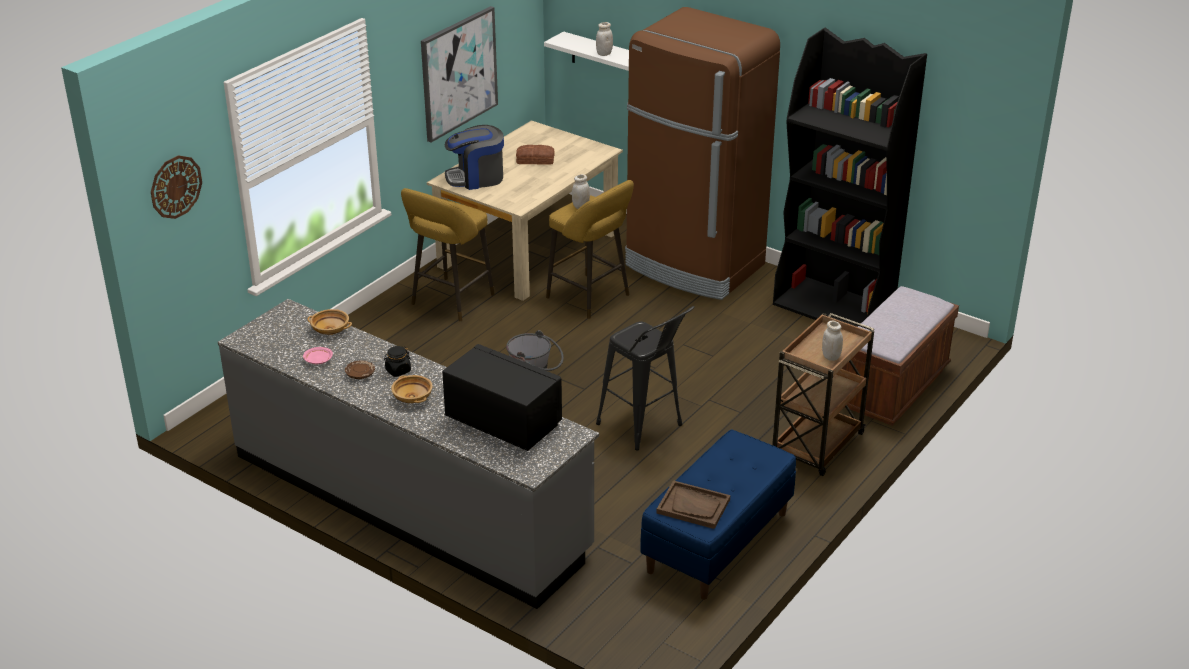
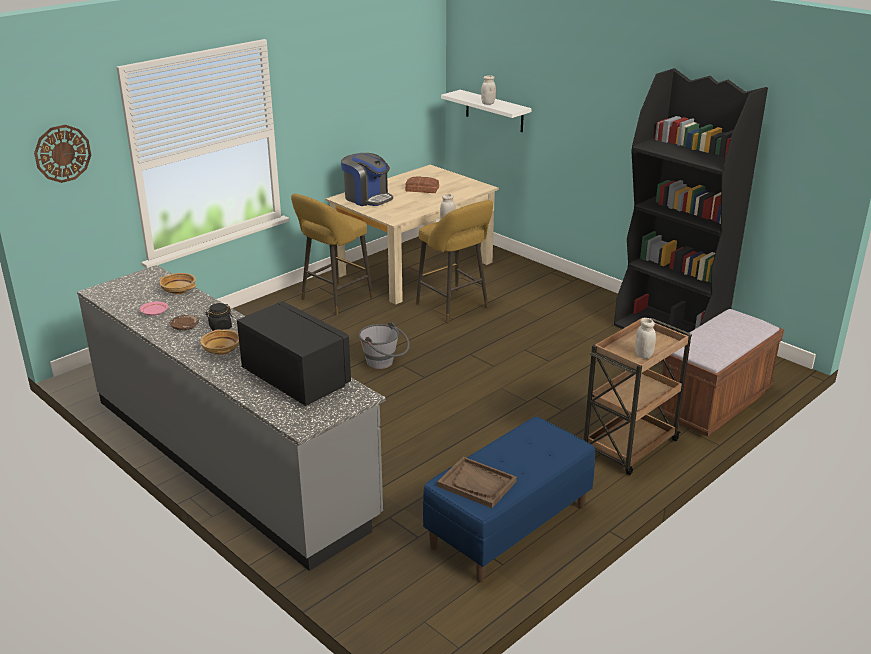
camera: 10 degrees right, 5 degrees down
picture [421,6,498,142] -> none
coffee machine [445,125,504,190] -> coffee machine turned 135 degrees counterclockwise [341,153,393,206]
black stool [596,306,695,451] -> none
brown fridge [625,7,780,300] -> none

